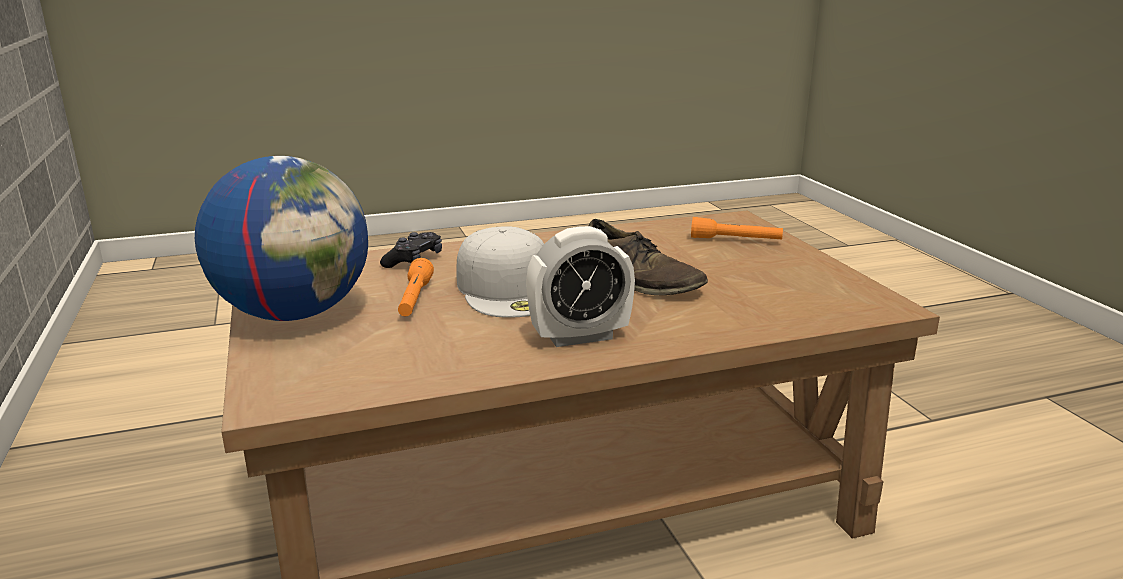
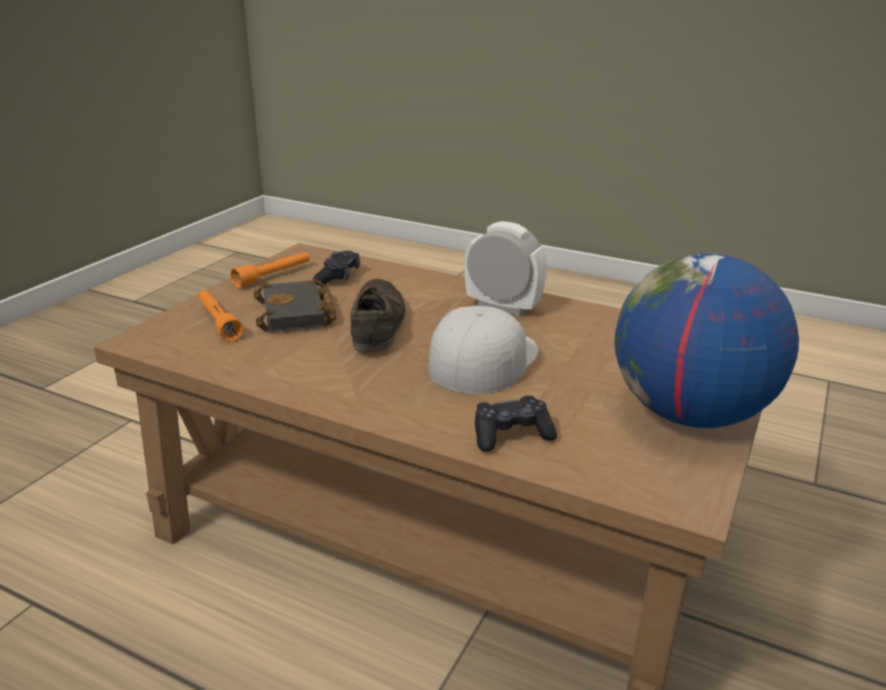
camera: 135 degrees left, 5 degrees up
orange flashlight [398,258,434,317] -> orange flashlight moved to [230,252,310,288]
none -> black book [254,279,336,332]
none -> black game controller [312,251,360,286]

